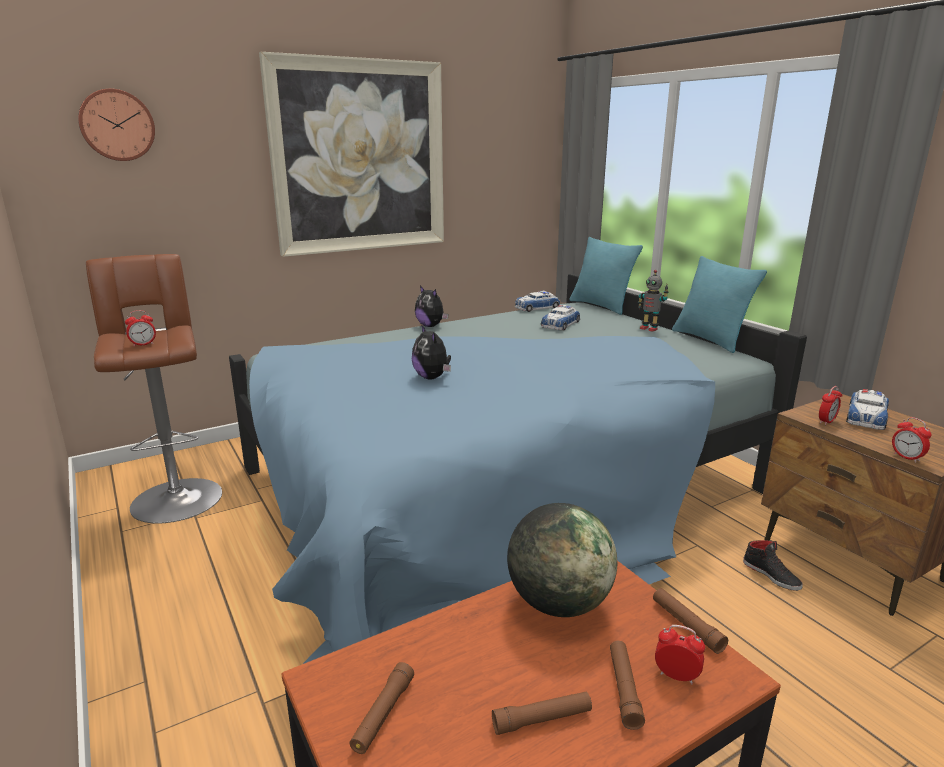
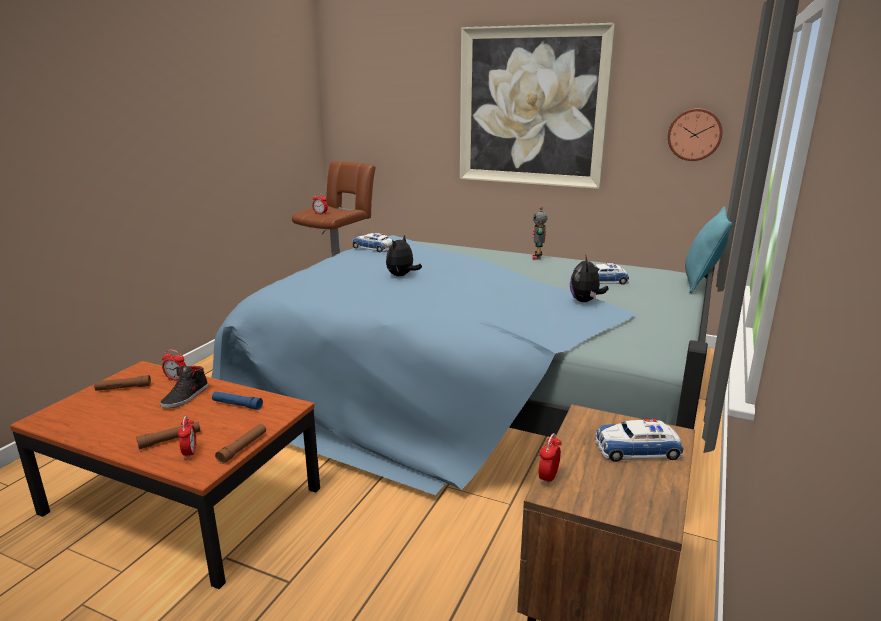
camera: 55 degrees right, 0 degrees up
wall clock [78,89,155,161] -> wall clock moved to [668,108,723,161]
plush toy [415,286,448,327] -> plush toy moved to [570,256,609,302]
brown flashlight [492,692,592,735] -> none
globe [507,503,617,617] -> blue flashlight [212,391,263,410]
toy car [515,291,560,312] -> toy car moved to [352,233,393,252]
toy robot [637,270,669,332] -> toy robot moved to [532,207,547,260]
turquoise pillow [672,256,767,353] -> none
black shoe [743,540,803,591] -> black shoe moved to [160,366,208,408]
alarm clock [819,386,842,425] -> alarm clock moved to [162,350,186,381]

